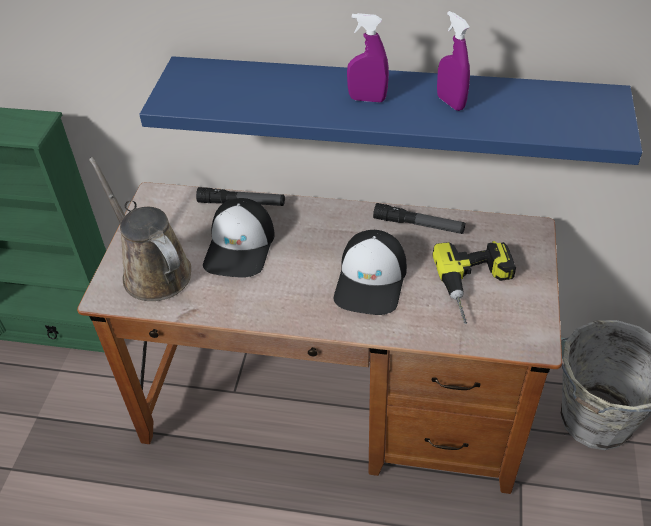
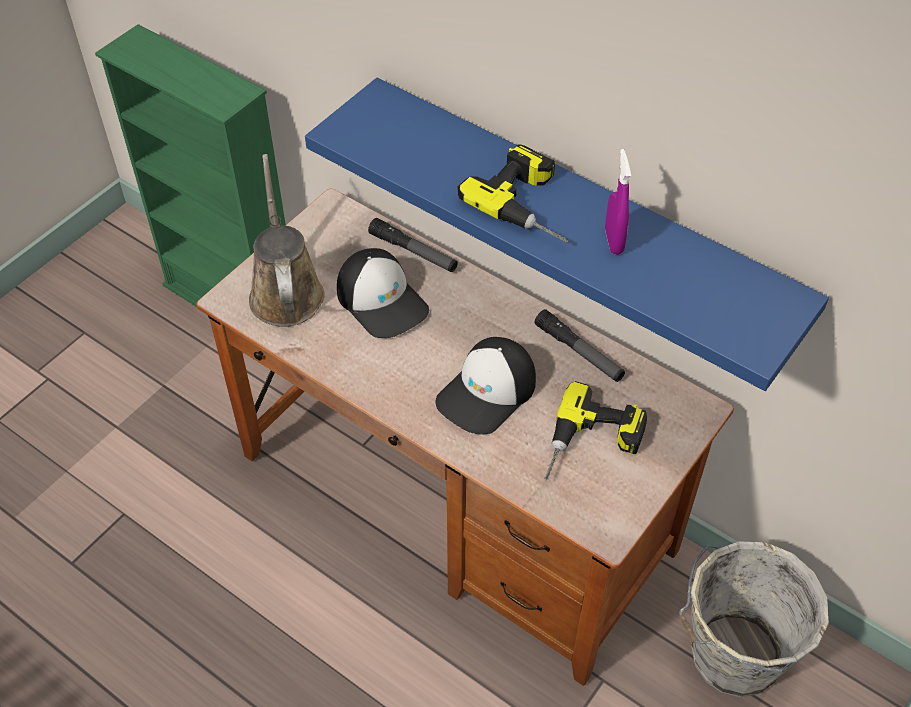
camera: 25 degrees right, 5 degrees up
cap [203,198,275,278] -> cap turned 75 degrees counterclockwise [337,248,429,338]
purple spray bottle [347,13,389,102] -> power drill [458,144,568,243]

